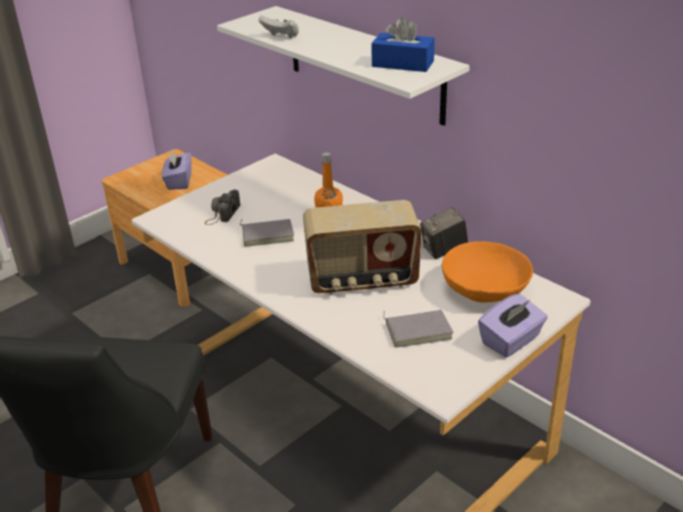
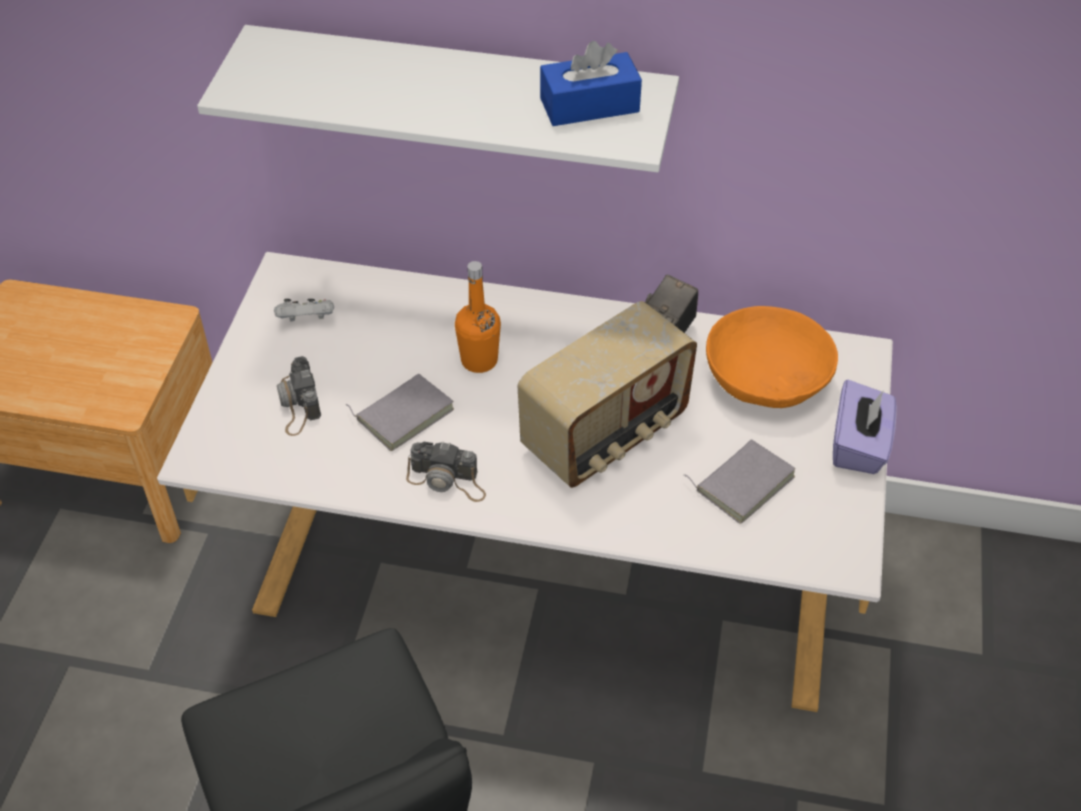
camera: 35 degrees left, 15 degrees up
purple tissue box [162,150,192,190] -> none
white game controller [259,16,299,38] -> white game controller moved to [274,299,334,321]
none -> camera [406,441,486,502]

